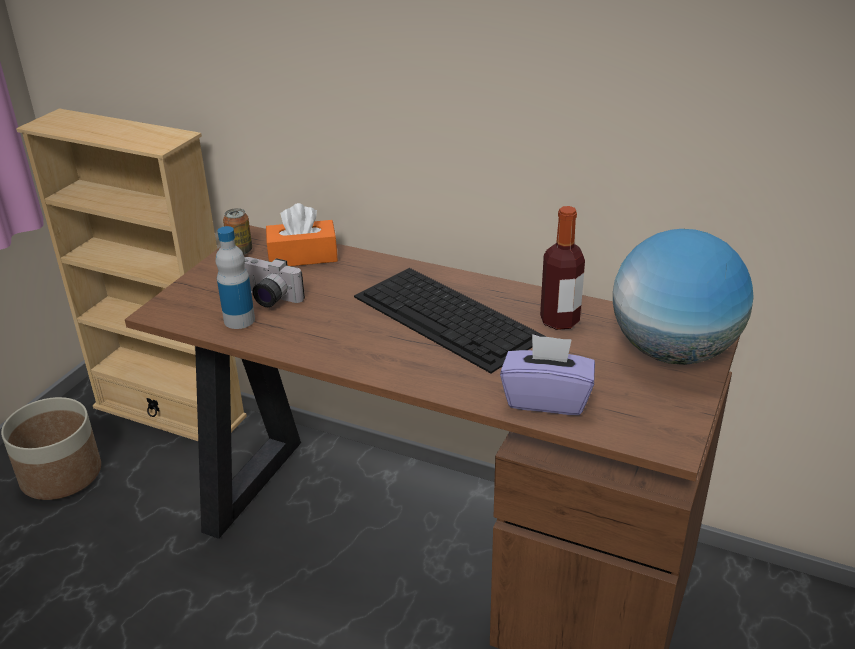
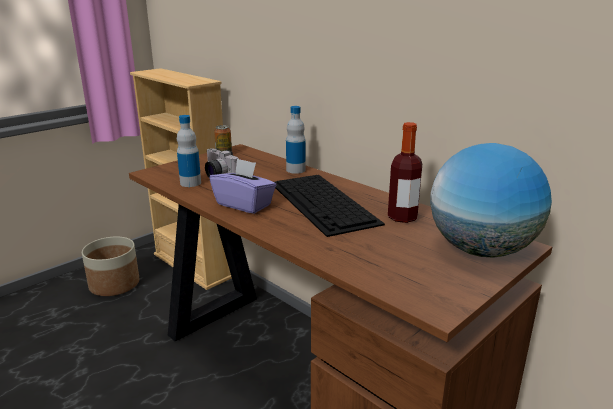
camera: 20 degrees right, 10 degrees down
orange tissue box [266,203,338,266] -> none
purple tissue box [500,334,595,415] -> purple tissue box moved to [209,158,276,214]
none -> bottle [286,106,306,174]

